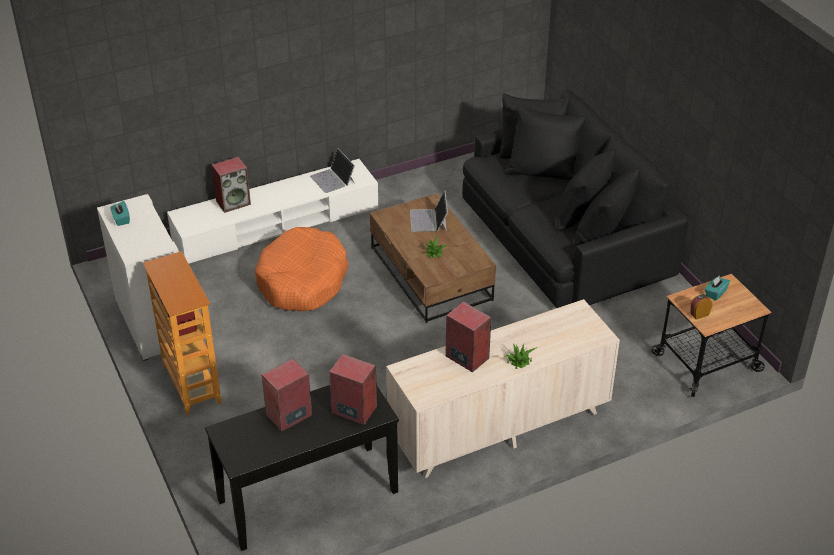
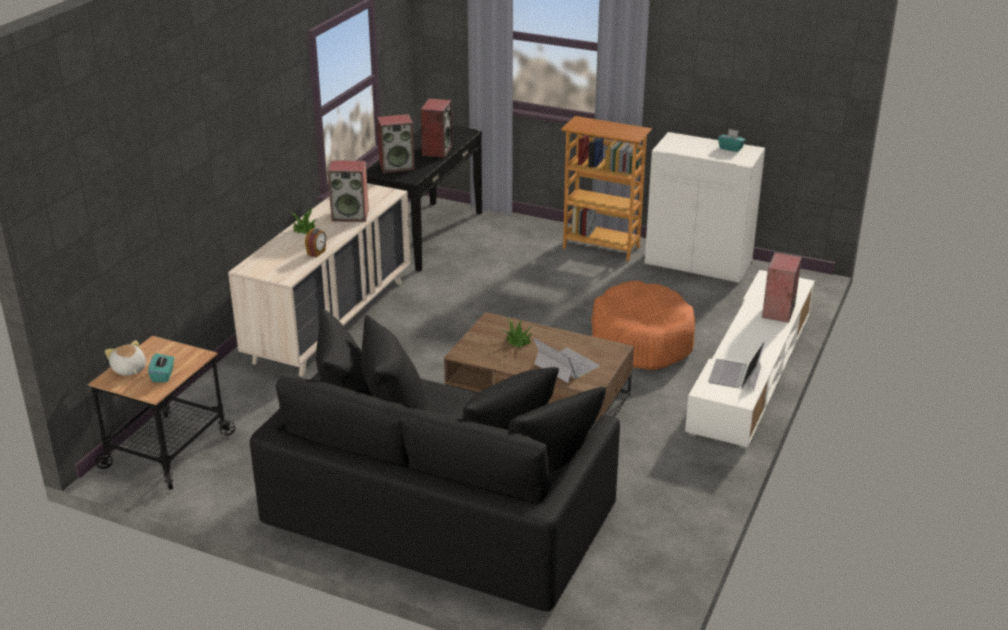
camera: 140 degrees right, 10 degrees down
laptop [310,148,355,193] -> laptop turned 90 degrees counterclockwise [708,341,765,391]
alarm clock [690,294,713,320] -> alarm clock moved to [305,228,326,258]
none -> plush toy [105,340,146,376]

